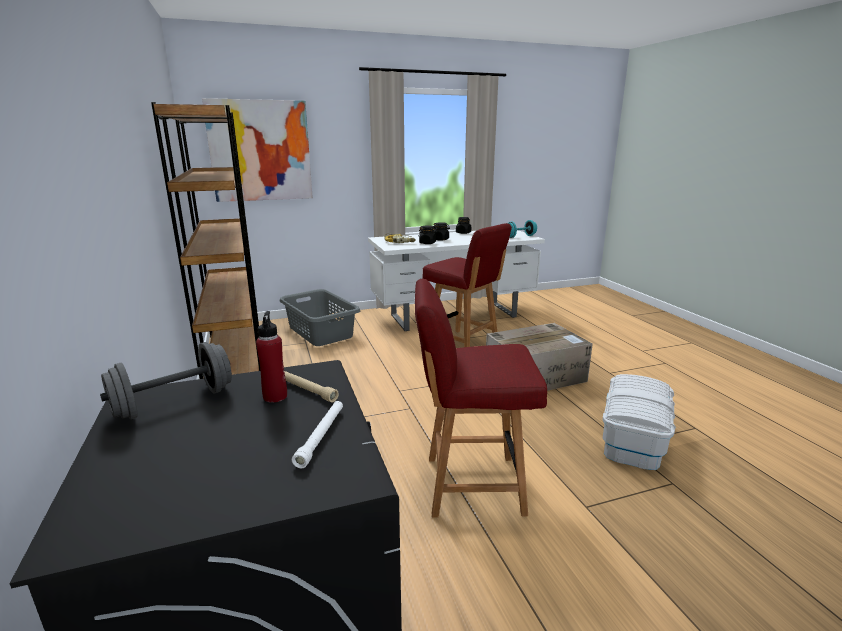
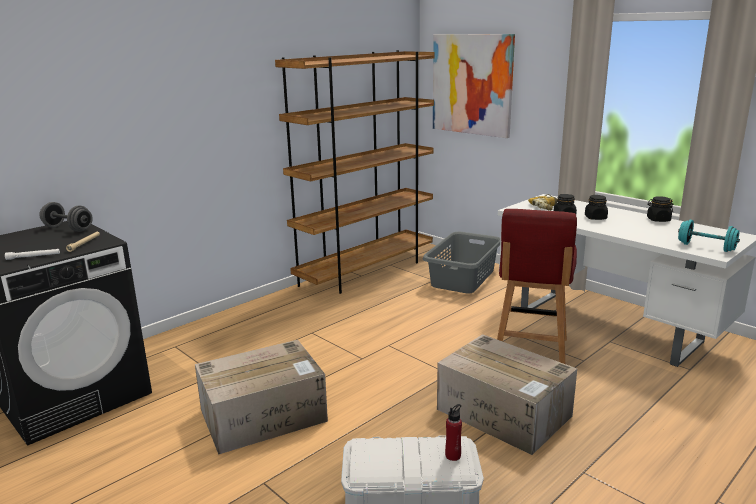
camera: 65 degrees right, 0 degrees up
red bottle [256,311,287,403] -> red bottle moved to [445,404,462,461]
red chair [415,279,547,517] -> cardboard box [195,340,328,455]

